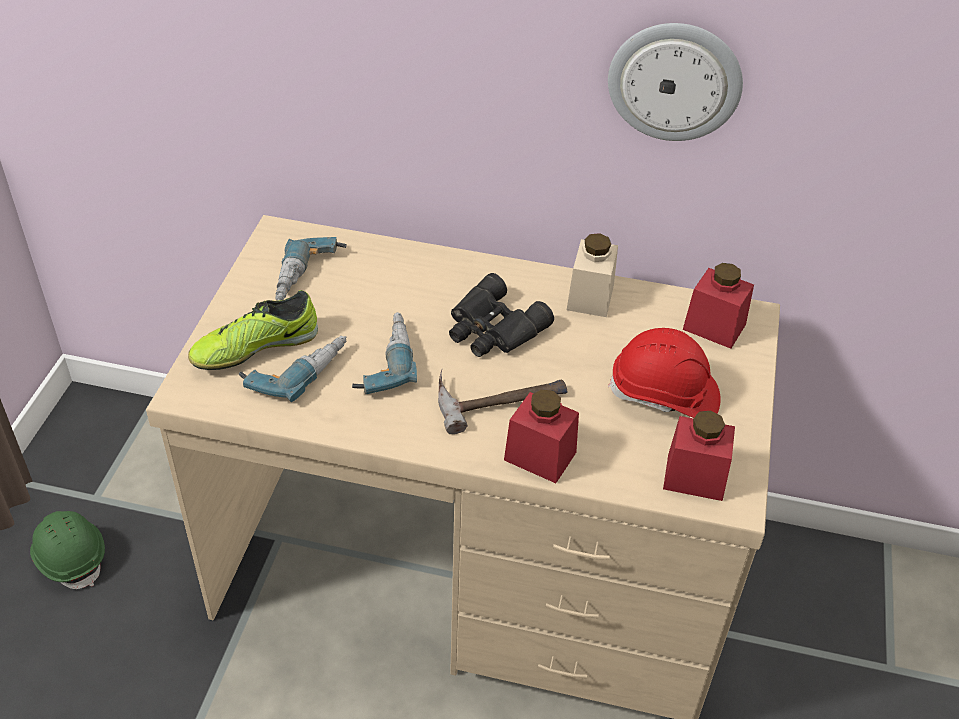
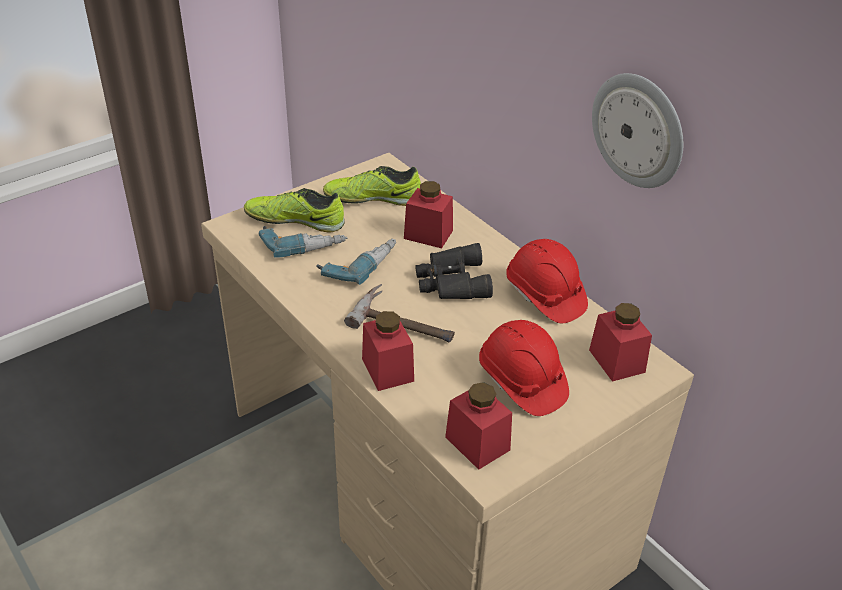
camera: 40 degrees right, 5 degrees down
green hard hat [30,511,105,589] -> none
power drill [275,237,347,301] -> shoe [323,166,421,206]
beige jar [567,233,618,317] -> red hard hat [506,239,588,323]
none -> red jar [404,181,453,248]

